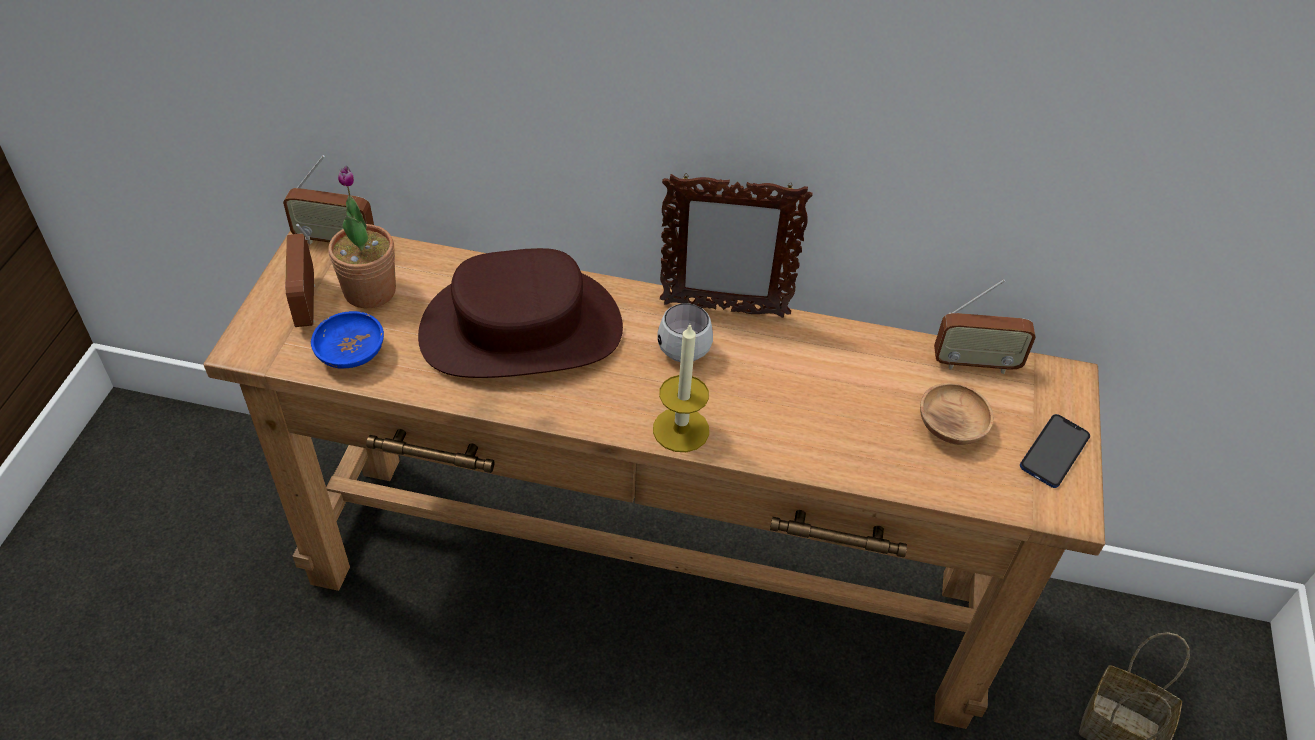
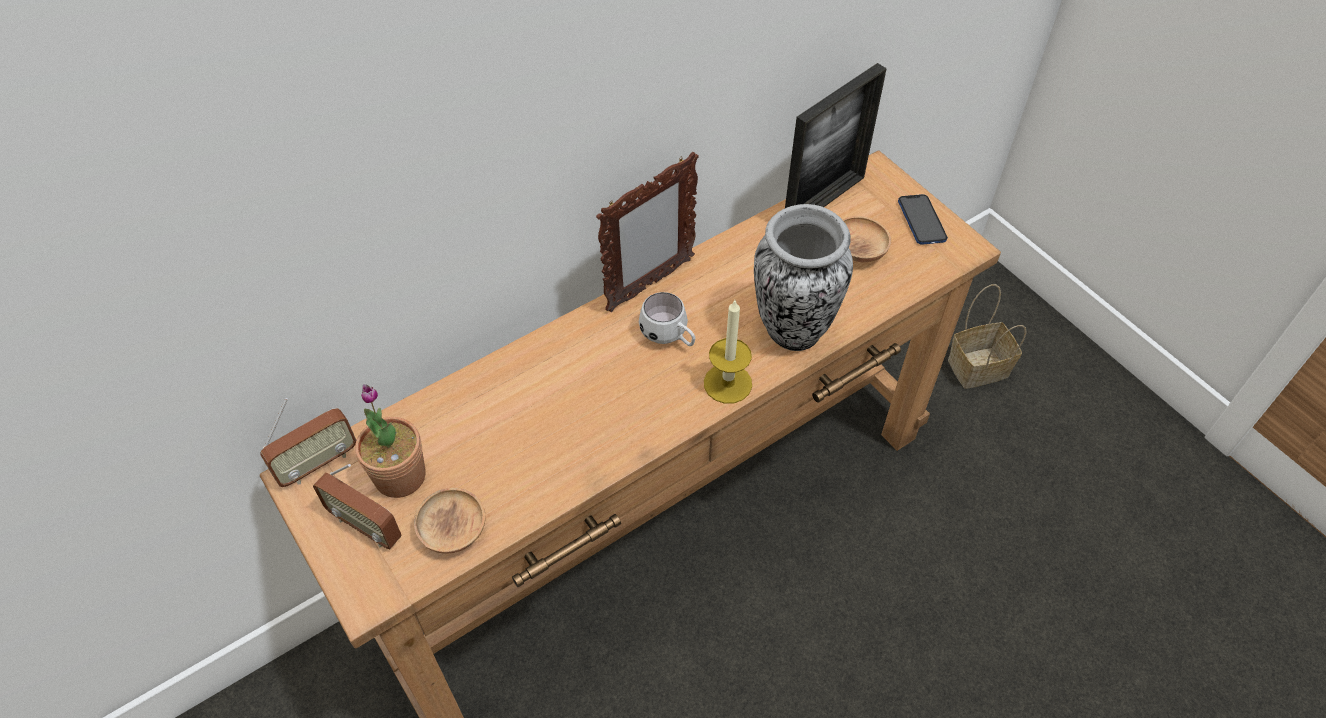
camera: 45 degrees left, 5 degrees up
blue bowl [311,311,384,369] -> brown bowl [414,488,486,554]
brown hat [418,248,623,378] -> none
radio [934,279,1036,374] -> picture frame [785,63,887,208]
none -> vase [754,204,853,351]

